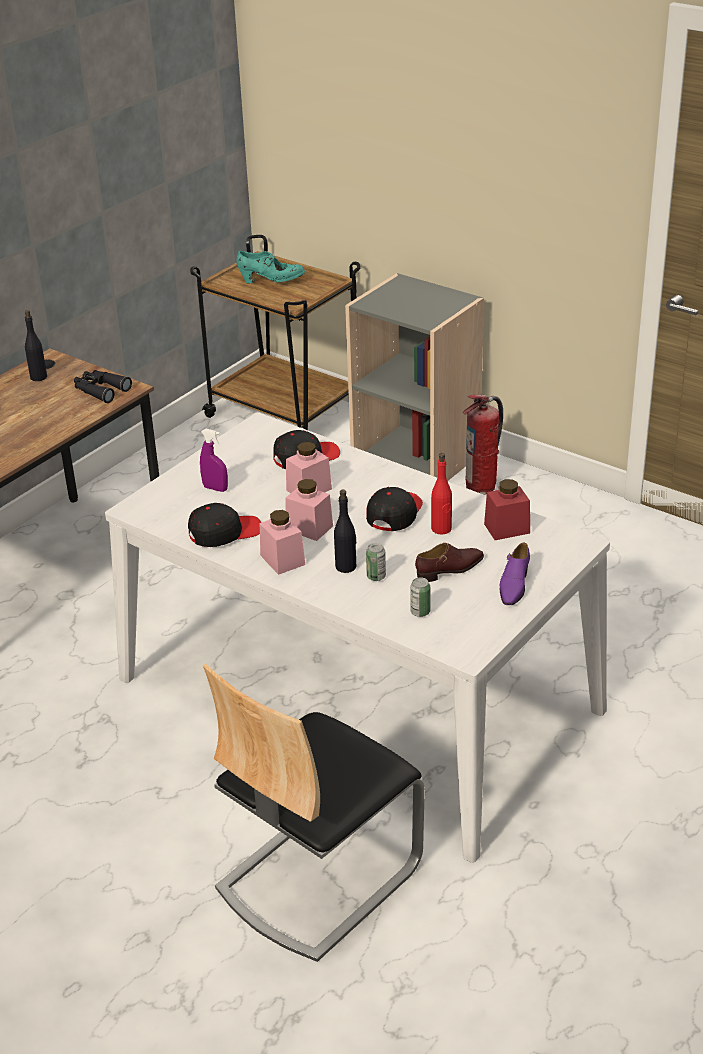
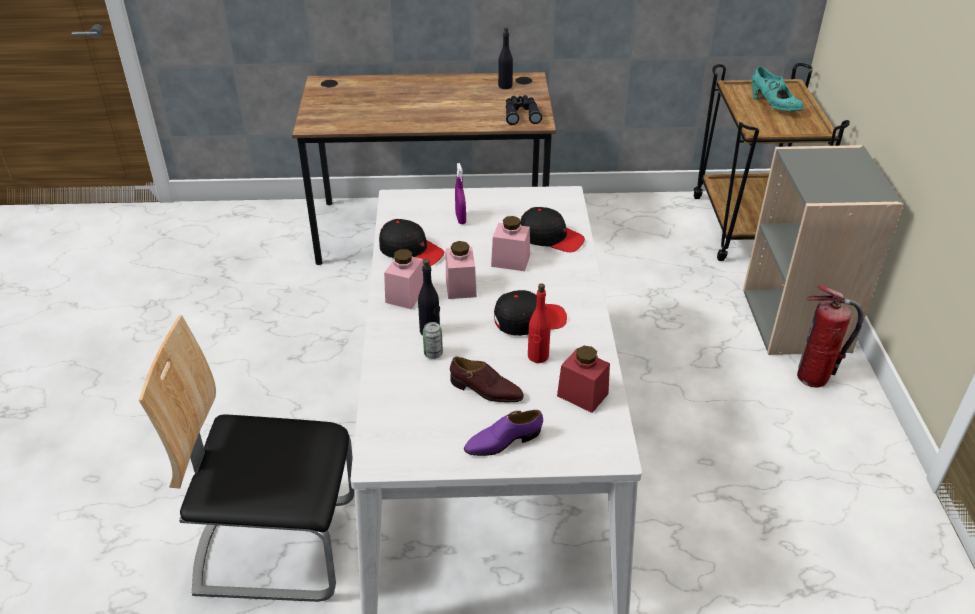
camera: 50 degrees right, 5 degrees up
can [410,577,430,617] -> none

